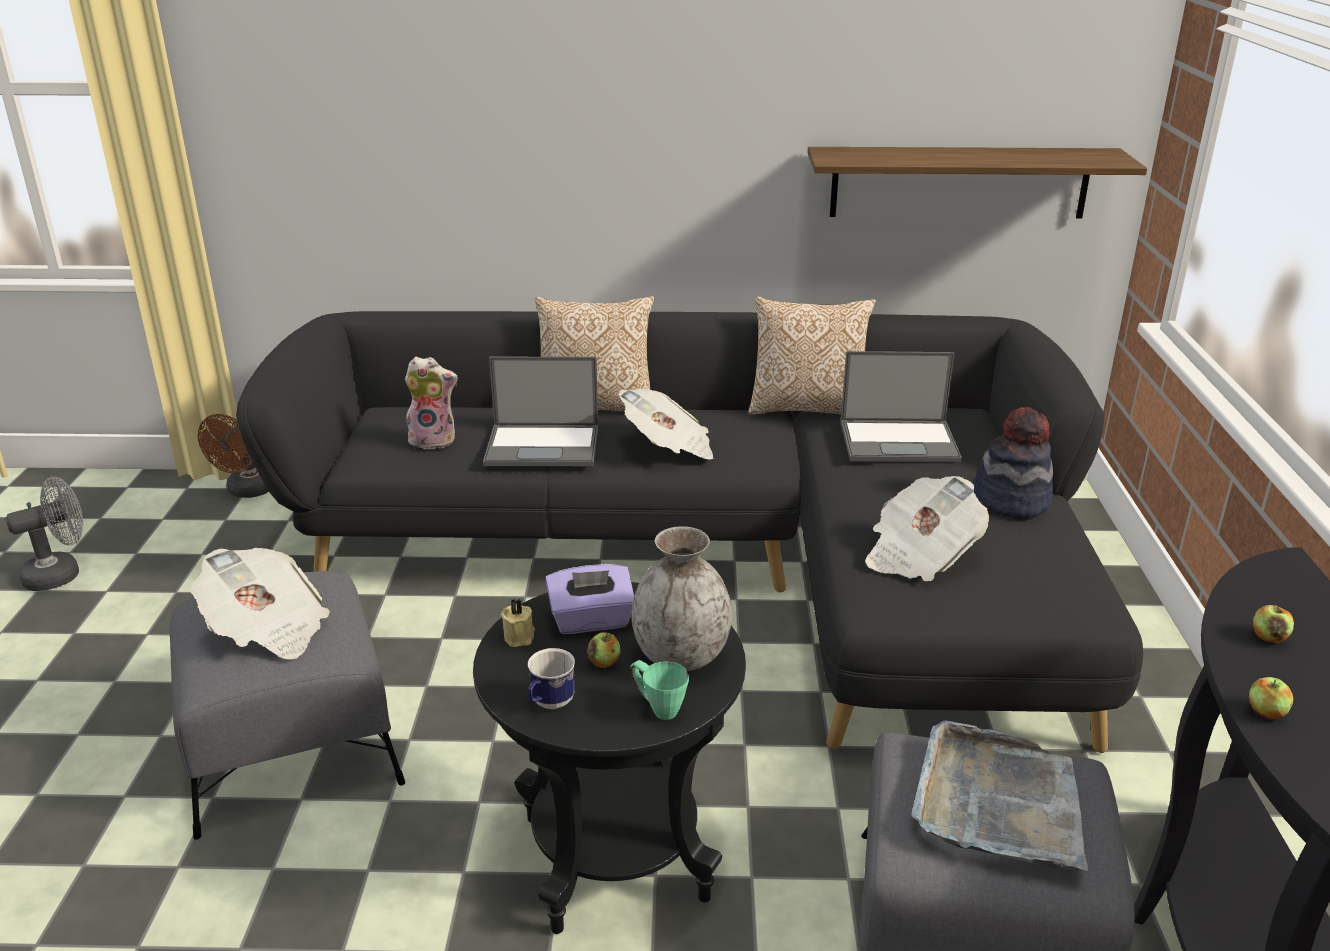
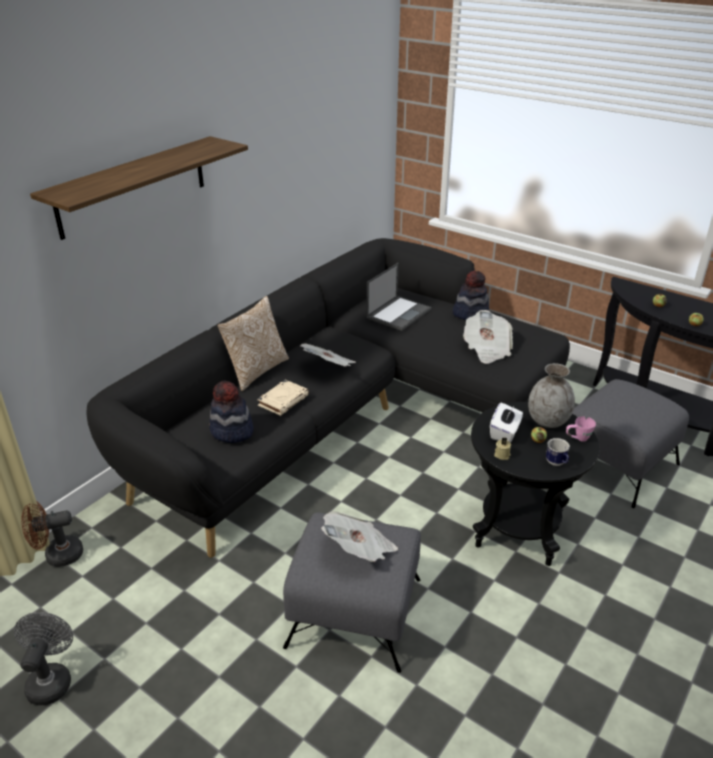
camera: 55 degrees left, 5 degrees up
brown fan [198,414,269,498] -> brown fan turned 105 degrees clockwise [21,501,83,567]
plush toy [405,357,458,449] -> hat [209,381,254,443]
laptop [483,357,598,466] -> beige book [257,380,309,416]
purple tissue box [545,564,634,634] -> white tissue box [490,402,523,443]
green mug [630,660,689,720] -> pink mug [566,417,596,442]
pillow [748,297,876,415] -> none
shelf [807,147,1147,219] -> shelf moved to [30,136,248,240]
grey tray [911,720,1088,871] -> none

